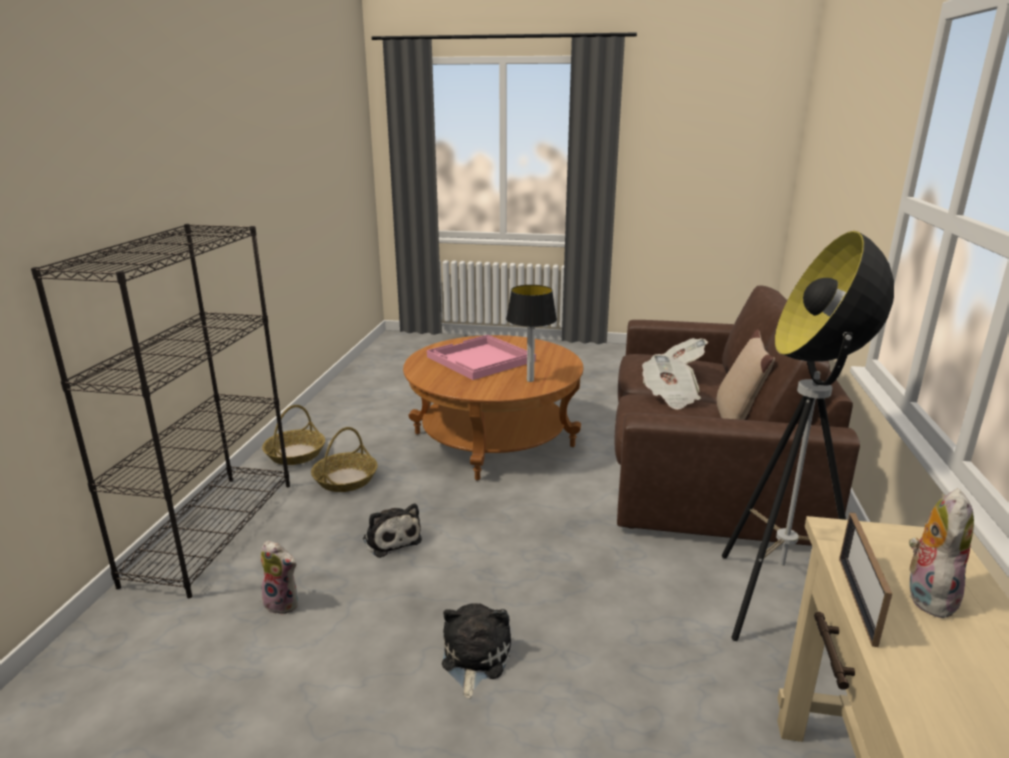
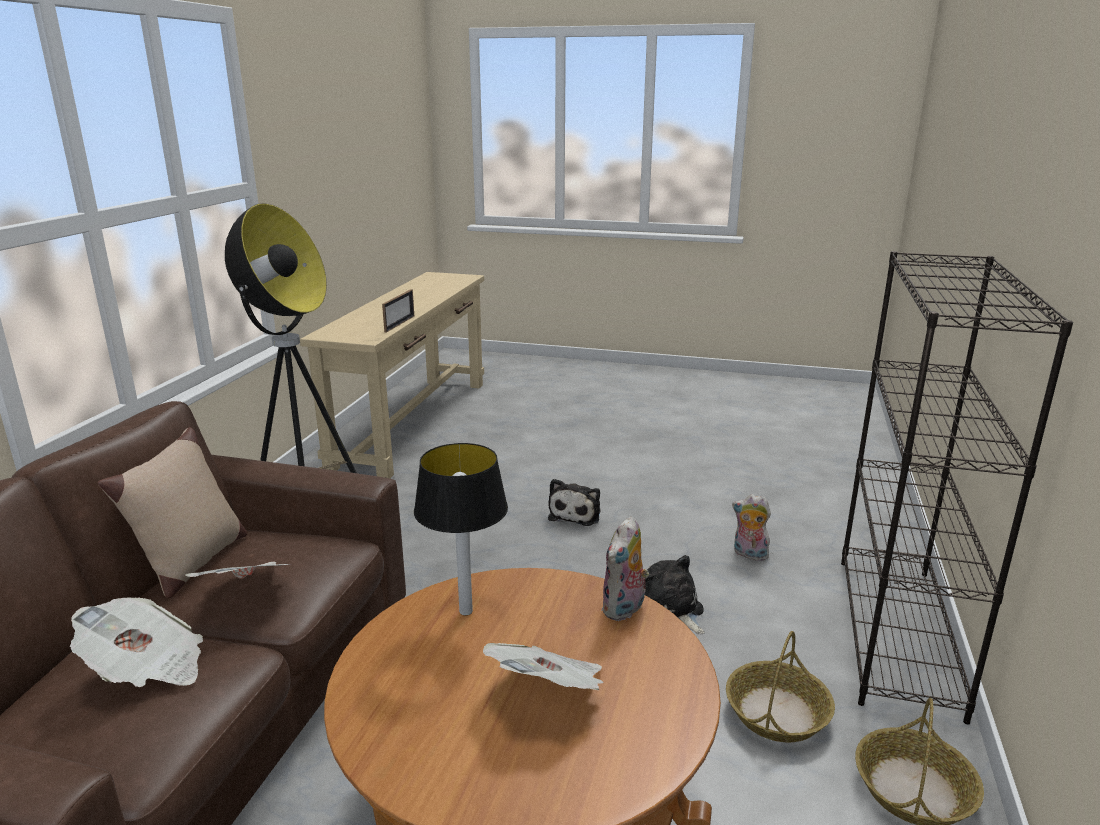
camera: 175 degrees left, 0 degrees up
pink tray [427,335,536,380] -> newspaper [483,643,604,690]
plush toy [905,488,974,618] -> plush toy moved to [601,516,649,621]

